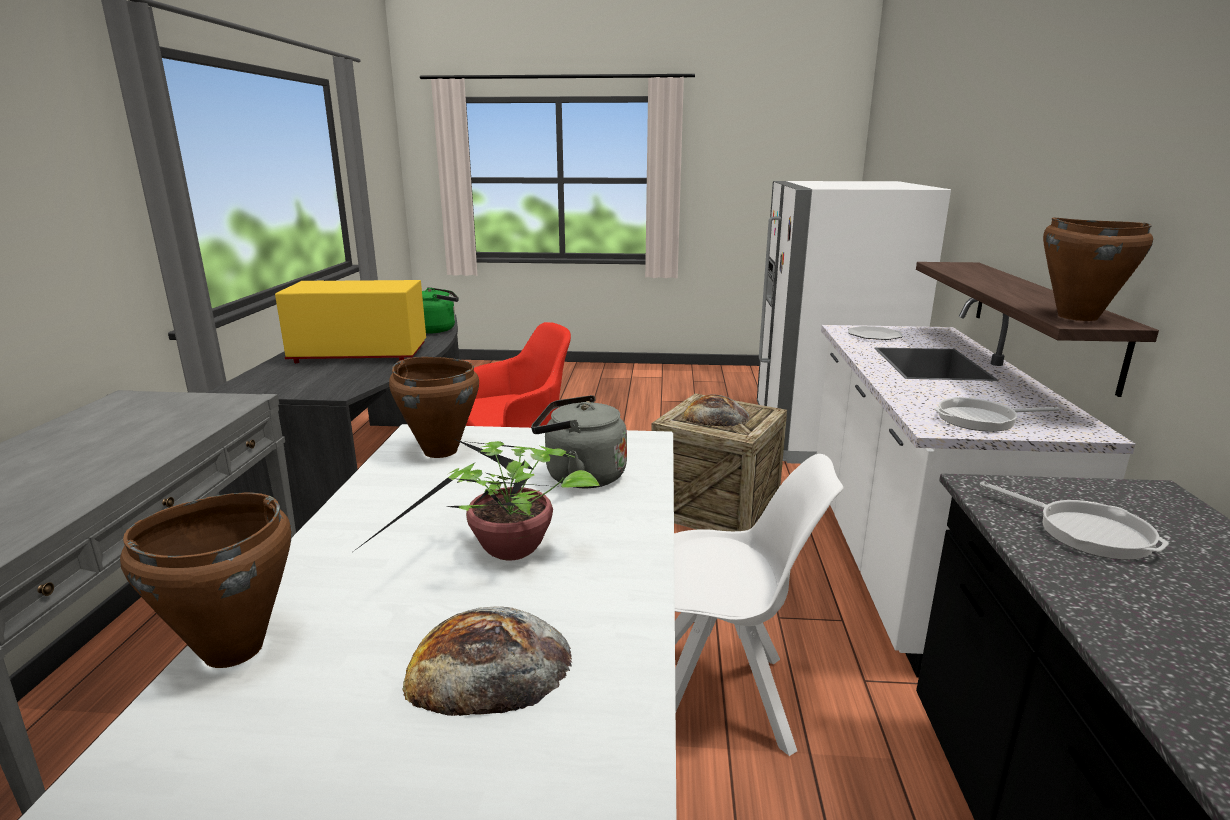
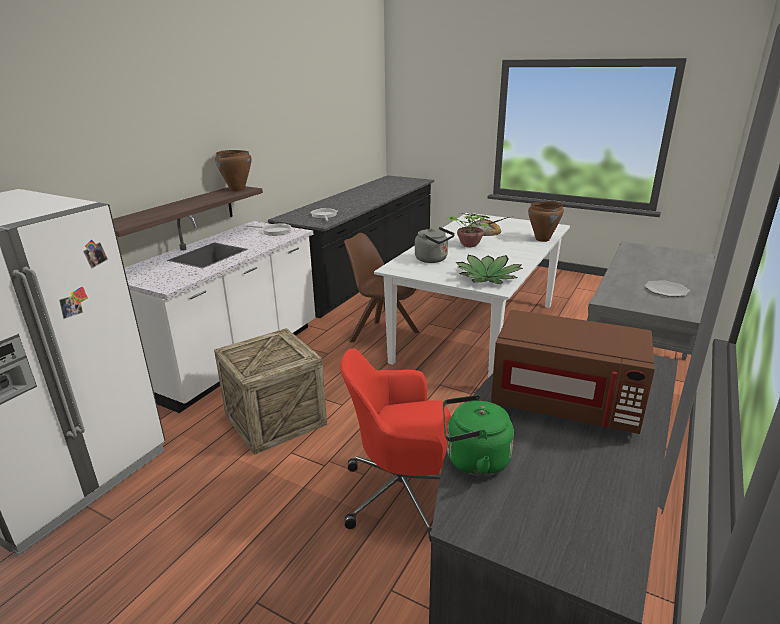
camera: 155 degrees left, 5 degrees up
yellow microwave [275,280,426,363] -> brown microwave [491,310,655,434]
brown cooking pot [389,357,479,458] -> potted plant [456,255,523,284]
white chair [674,454,843,756] -> brown chair [344,233,420,343]
bread [683,394,749,427] -> none
plate [848,326,903,340] -> plate moved to [644,280,690,297]

